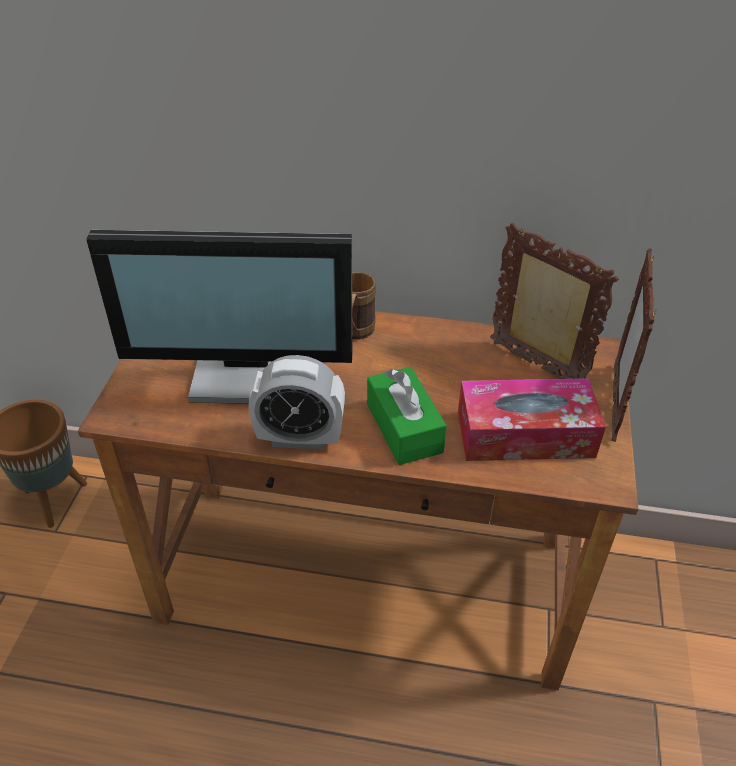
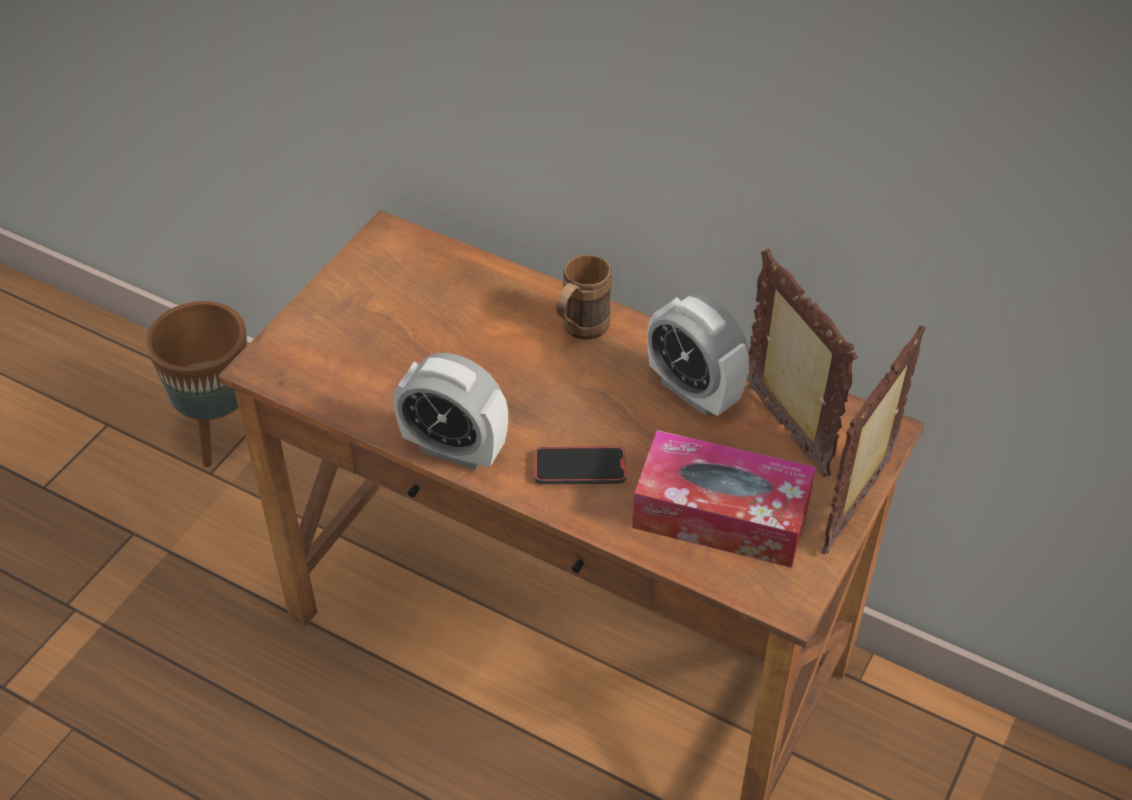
camera: 20 degrees right, 5 degrees up
monitor [86,230,352,404] -> none
green tissue box [367,367,447,465] -> phone [535,446,626,484]
none -> alarm clock [647,295,749,416]

